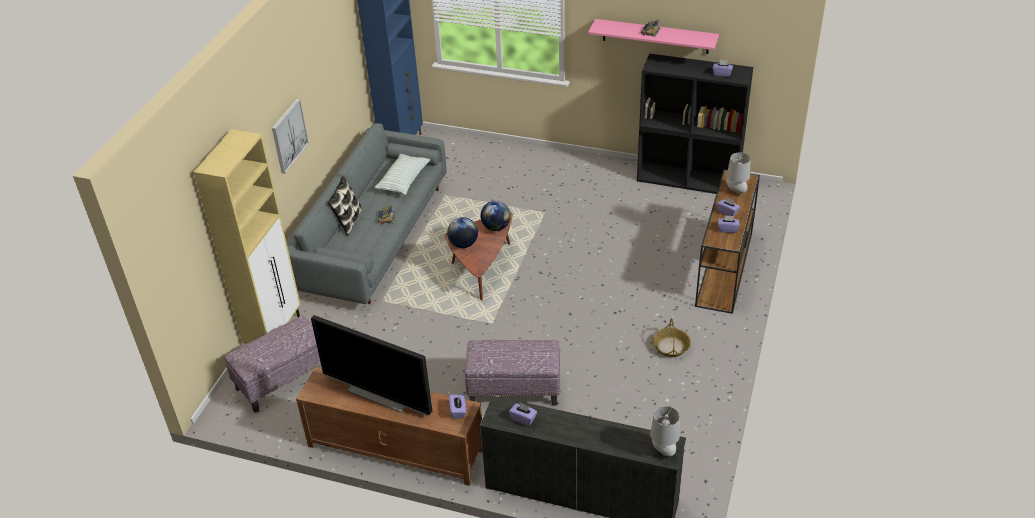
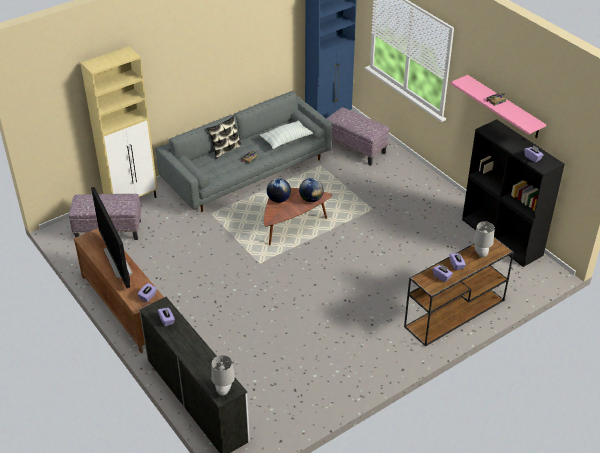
camera: 35 degrees right, 0 degrees up
picture [272,99,309,174] -> none
ottoman [465,340,560,406] -> ottoman moved to [326,107,389,166]
basket [653,318,691,357] -> none

